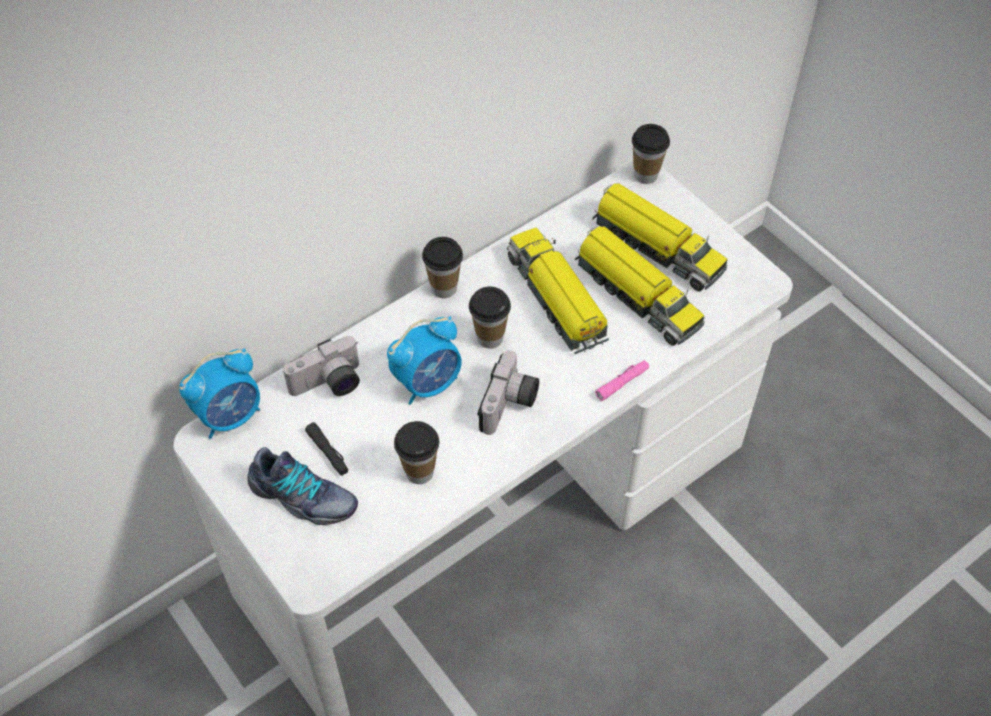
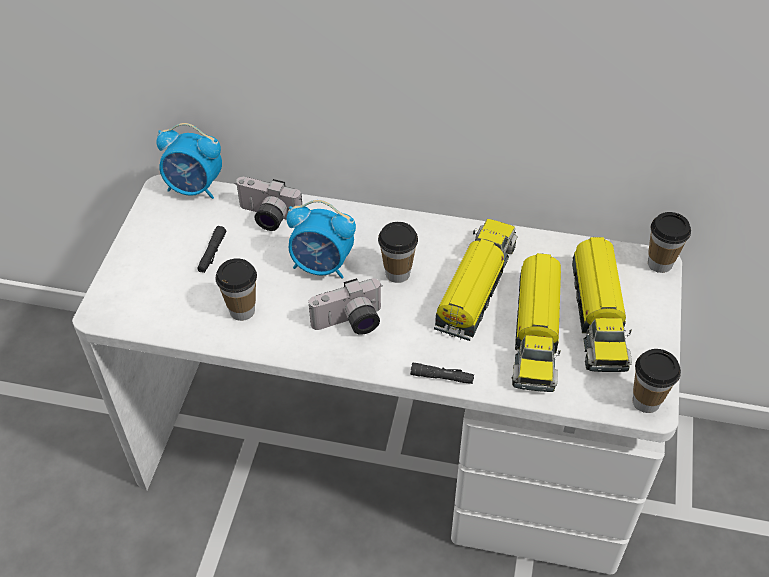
camera: 50 degrees right, 5 degrees down
shoe [248,447,358,525] -> none
cup [422,237,463,298] -> cup moved to [633,349,681,413]
pink flashlight [595,360,649,401] -> black flashlight [410,363,474,384]

